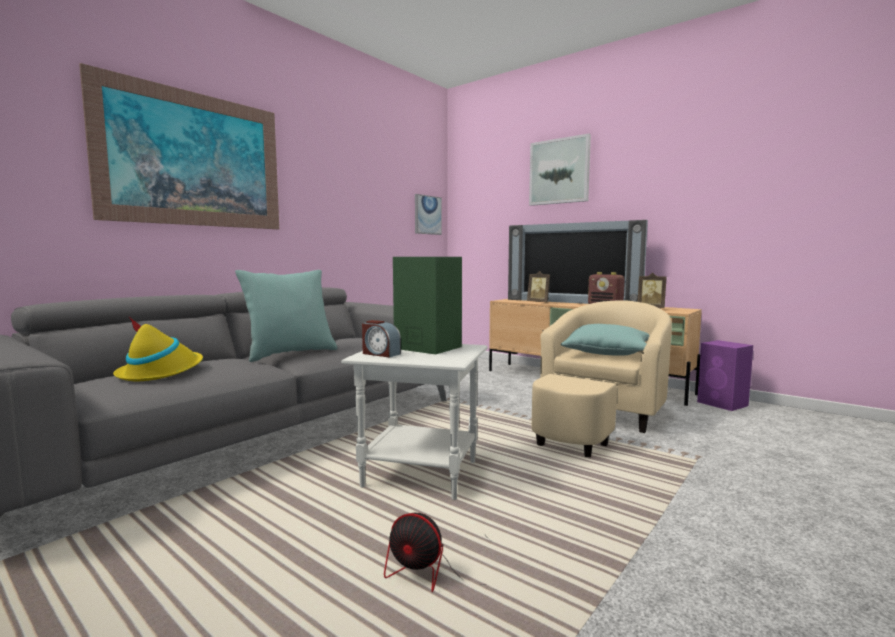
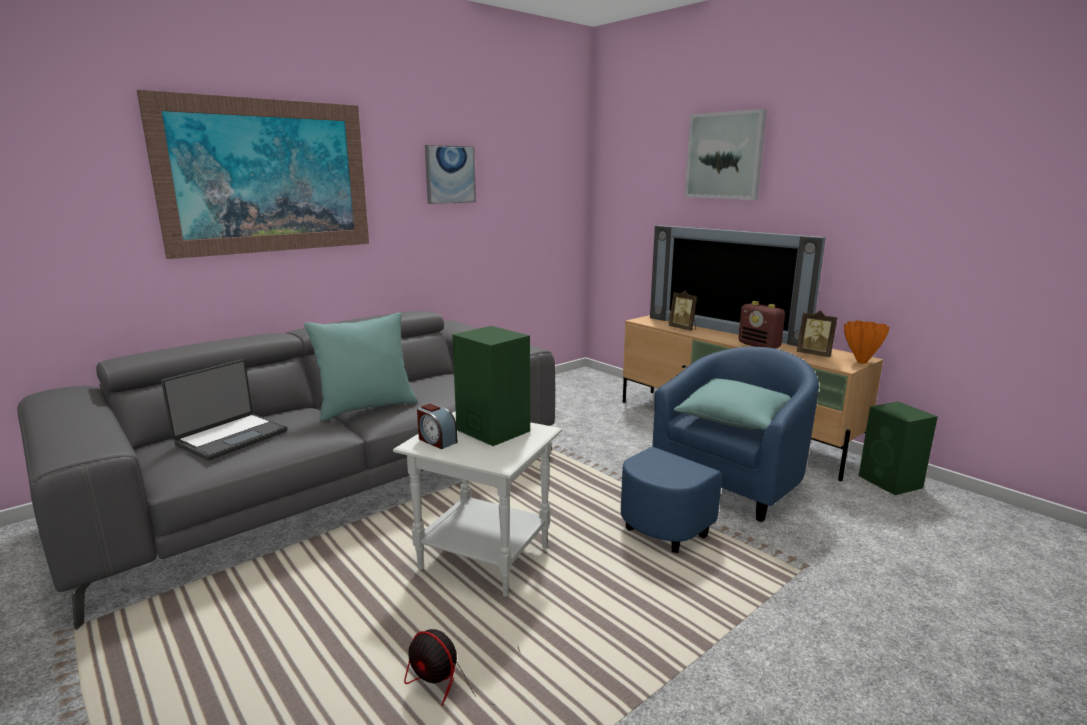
camera: 10 degrees right, 10 degrees up
yellow hat [113,317,203,381] -> laptop [161,359,287,460]
picture [415,194,442,235] -> picture moved to [425,145,476,204]
beige armchair [531,300,672,457] -> blue armchair [621,347,819,553]
purple speaker [697,340,753,411] -> green speaker [859,402,938,495]
none -> orange vase [844,320,890,364]

